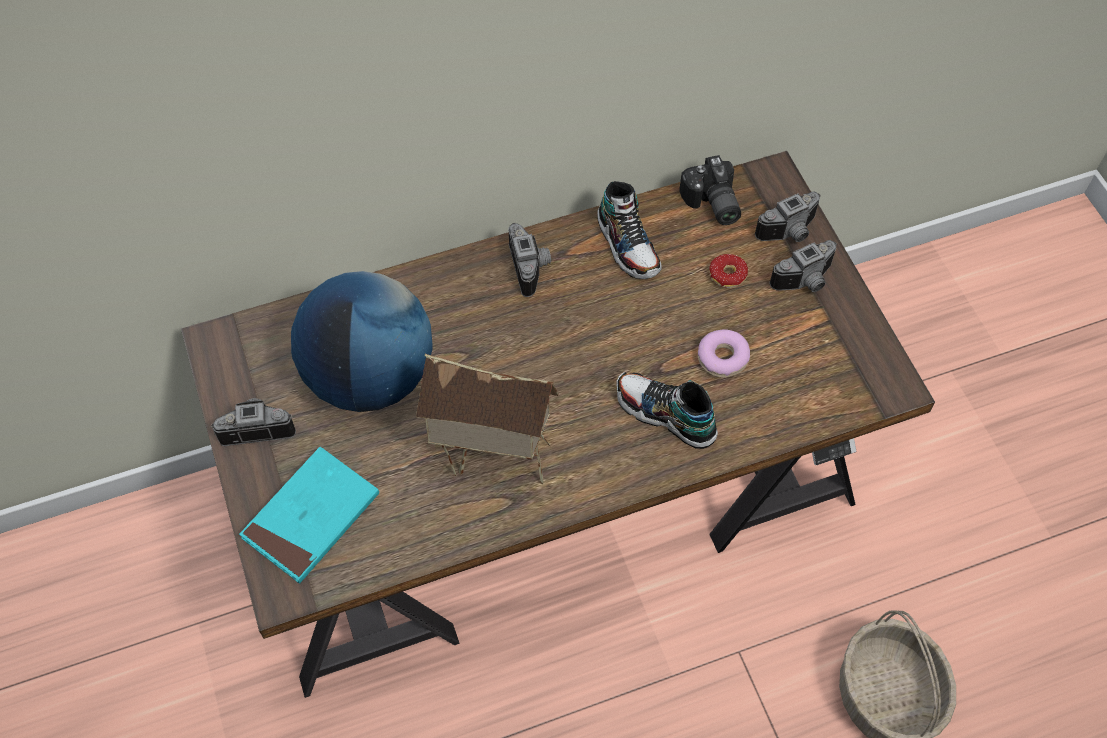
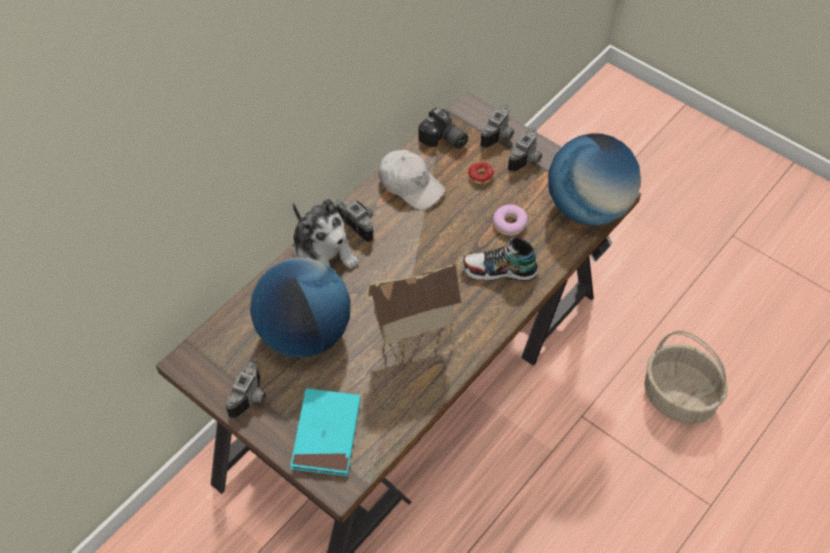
camera: 30 degrees left, 5 degrees down
camera [211,398,296,446] -> camera turned 150 degrees clockwise [225,361,266,419]
shoe [597,181,662,279] -> white cap [378,150,445,210]
none -> plush toy [293,199,359,269]
none -> globe [548,133,641,226]

